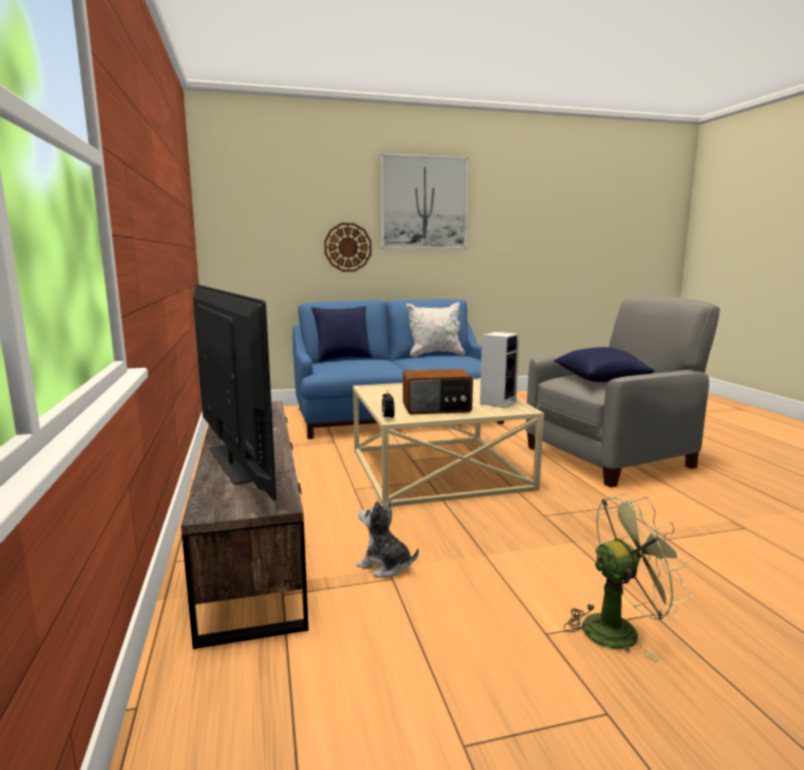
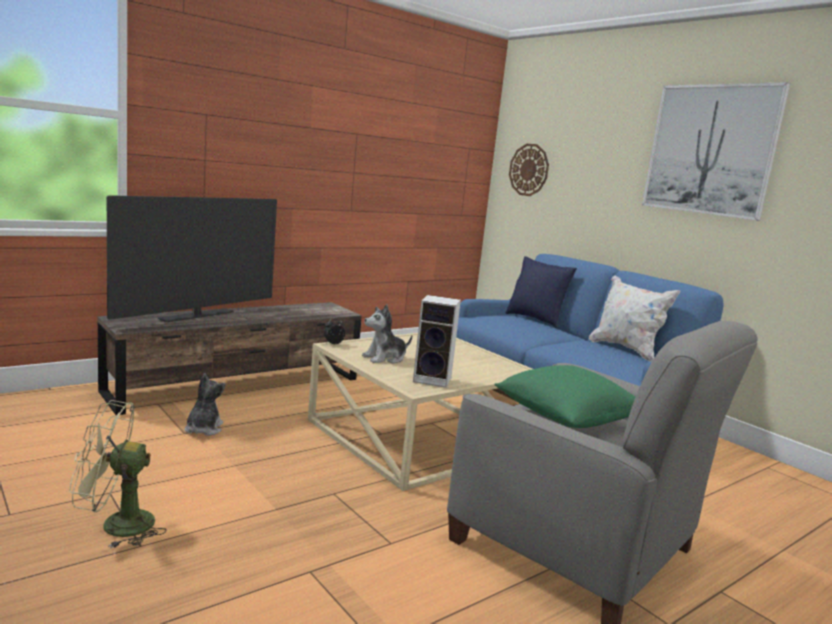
camera: 65 degrees right, 0 degrees up
wall clock [324,223,372,272] -> wall clock moved to [509,144,549,196]
radio [403,369,473,414] -> plush toy [362,304,412,364]
blue pillow [554,347,655,382] -> green pillow [494,365,636,428]
green fan [564,493,692,660] -> green fan turned 120 degrees clockwise [69,400,167,549]

